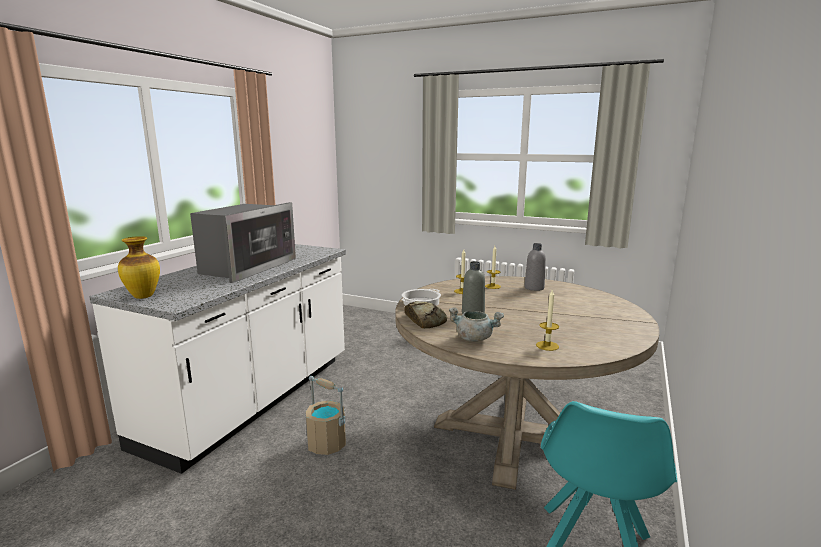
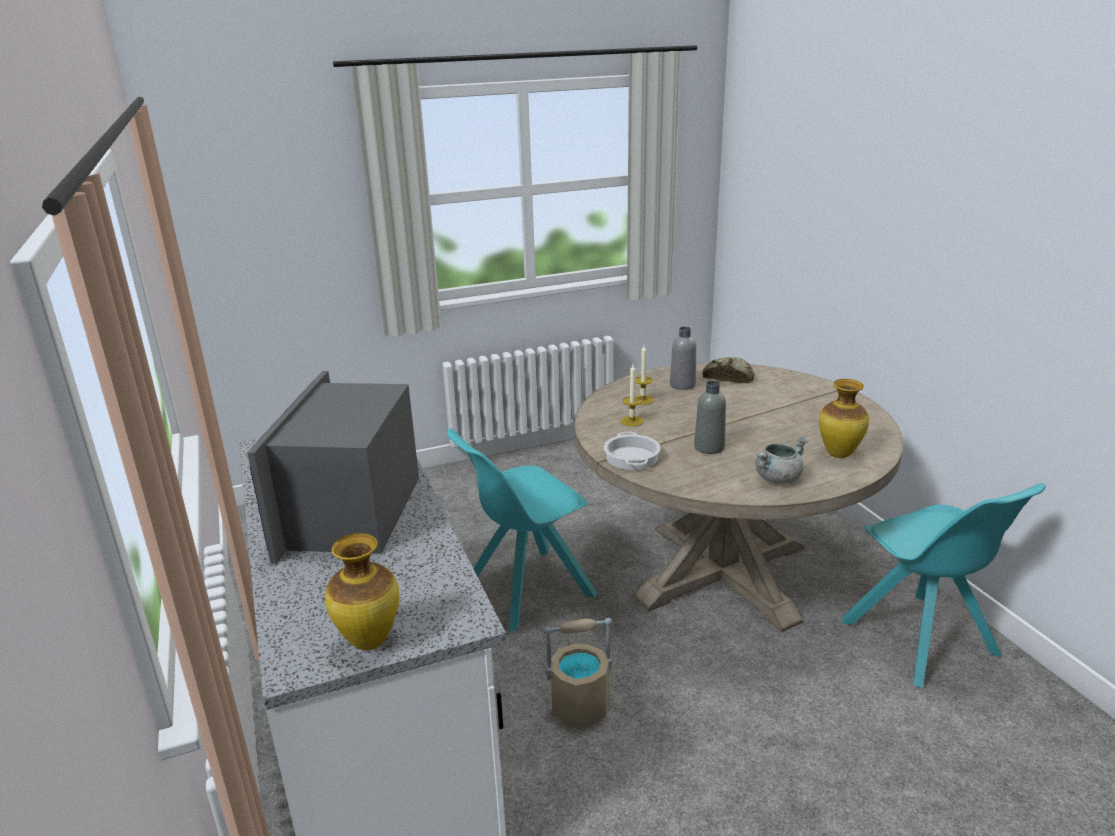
camera: 45 degrees left, 10 degrees up
microwave [190,202,296,283] -> microwave turned 150 degrees counterclockwise [247,371,419,564]
bread [404,301,447,328] -> bread moved to [702,357,754,383]
candle [536,290,559,351] -> vase [819,379,869,458]
none -> turquoise chair [447,428,597,631]

